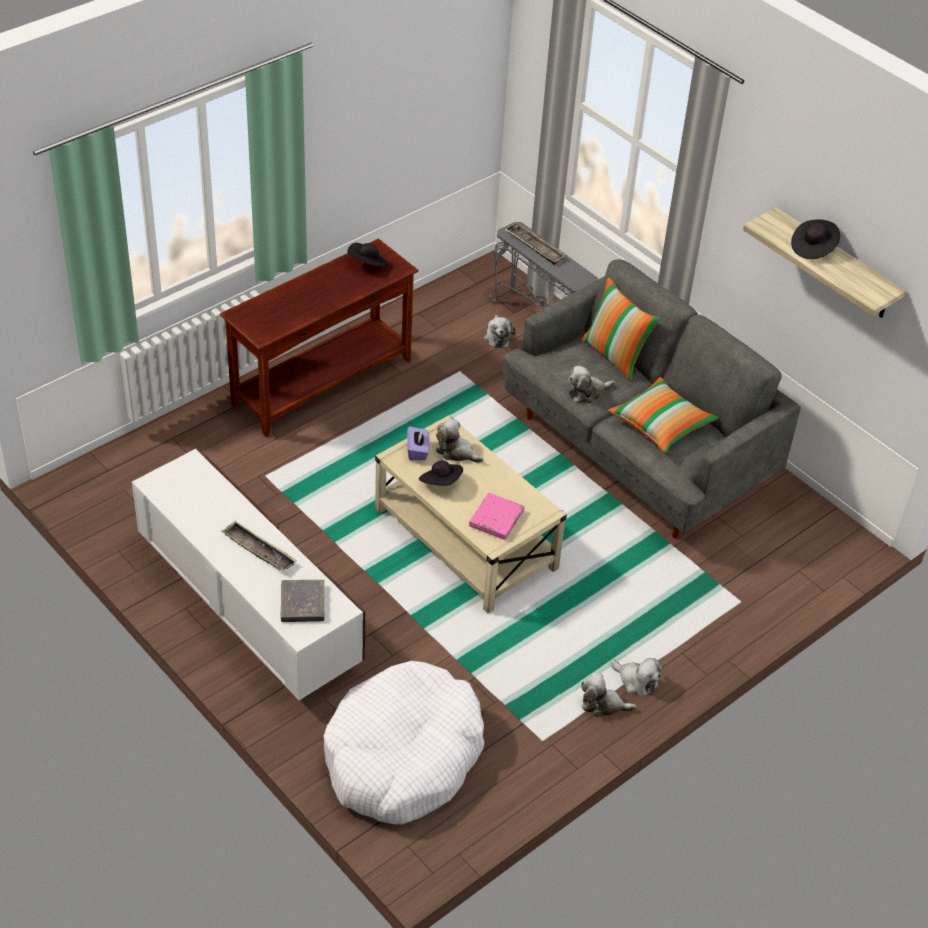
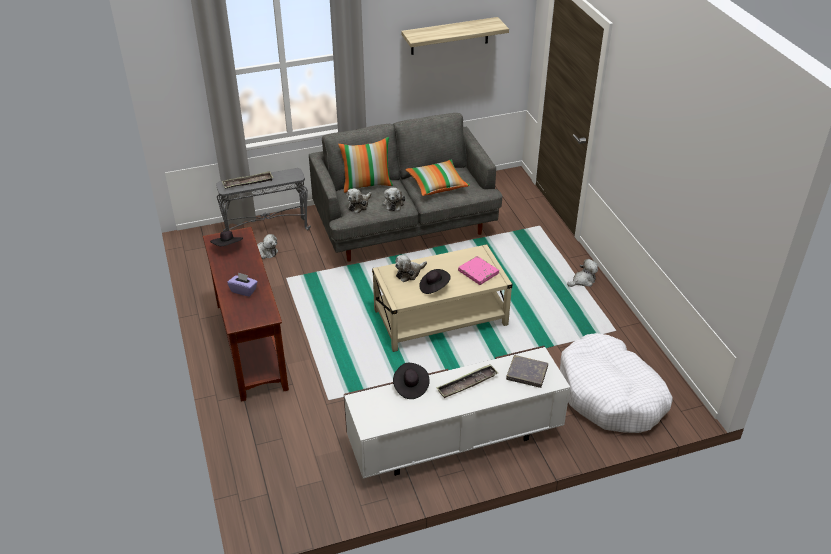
camera: 65 degrees left, 5 degrees down
purple tissue box [407,426,430,460] -> purple tissue box moved to [227,272,258,297]
plush toy [581,673,637,717] -> plush toy moved to [346,188,372,213]
black hat [791,219,840,259] -> black hat moved to [393,363,430,399]

